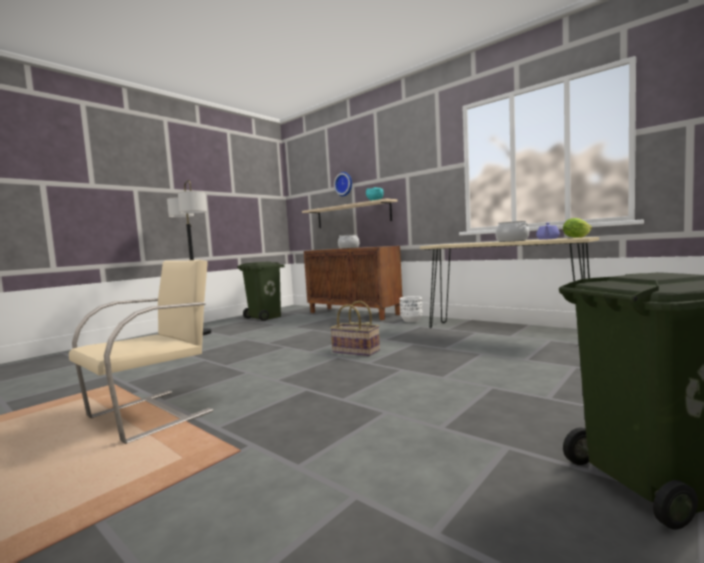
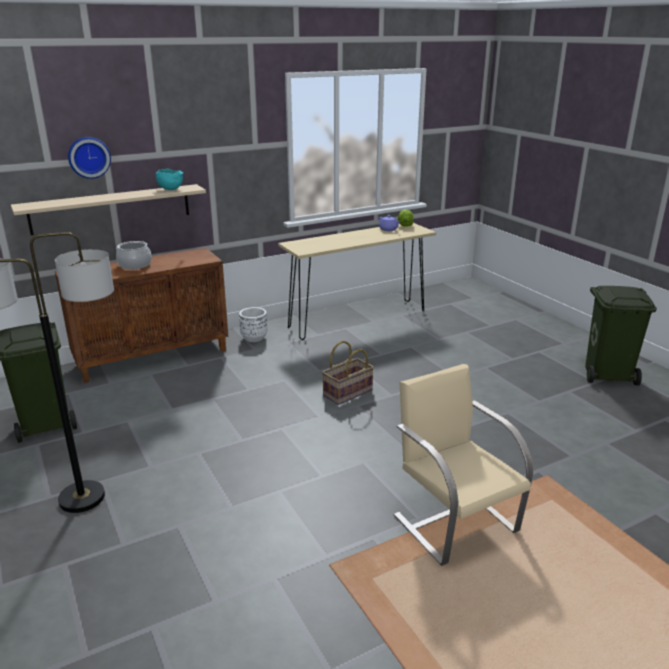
camera: 70 degrees left, 20 degrees up
cooking pot [495,221,529,242] -> none

